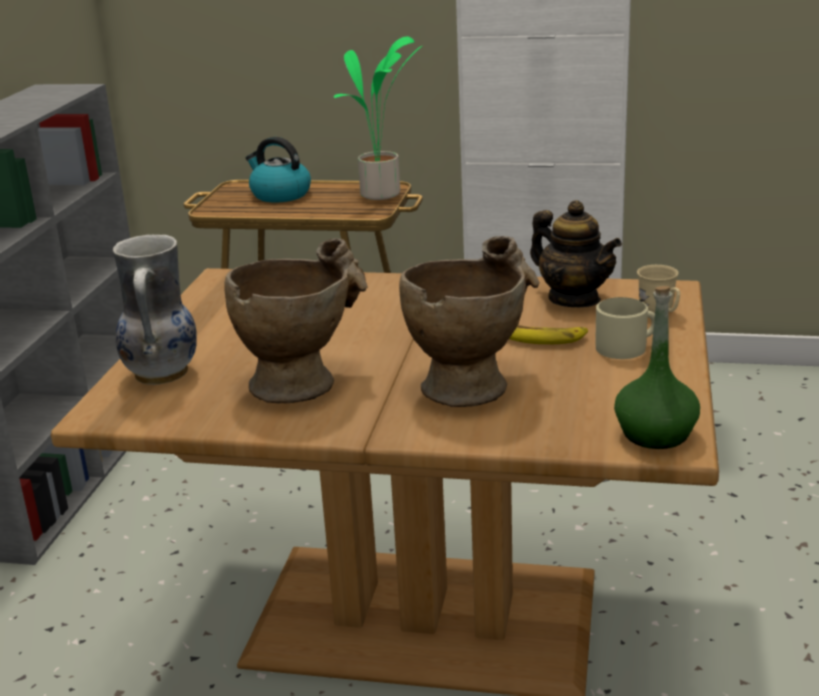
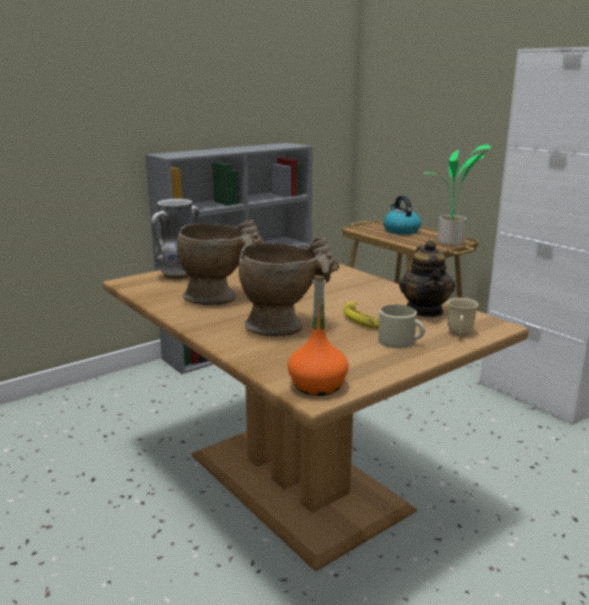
camera: 40 degrees right, 5 degrees down
green bottle [614,286,700,449] -> orange bottle [288,276,349,396]

